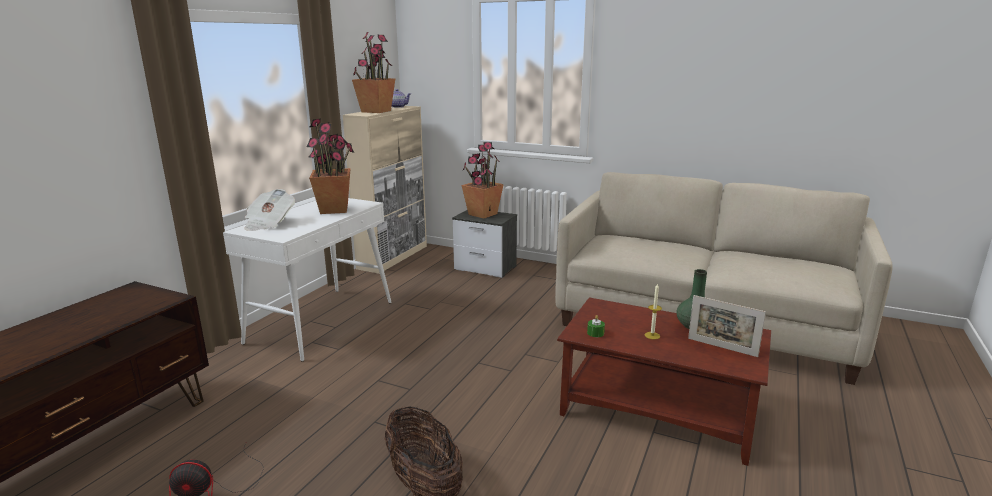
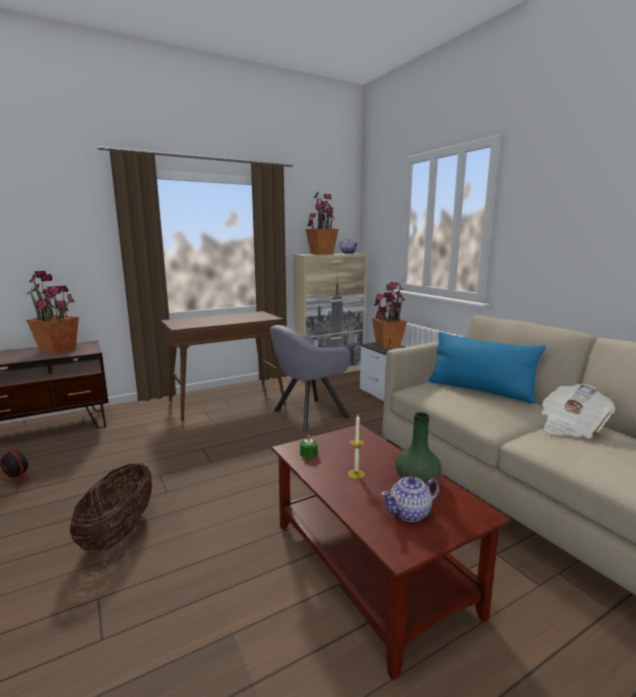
camera: 35 degrees right, 5 degrees down
white console table [223,198,391,362] -> brown console table [161,311,284,421]
newspaper [244,189,295,231] -> newspaper moved to [541,384,615,438]
potted plant [307,118,354,214] -> potted plant moved to [26,271,79,355]
picture frame [688,295,766,357] -> teapot [381,476,439,522]
none -> grey armchair [270,325,350,431]
none -> blue pillow [429,332,546,404]

